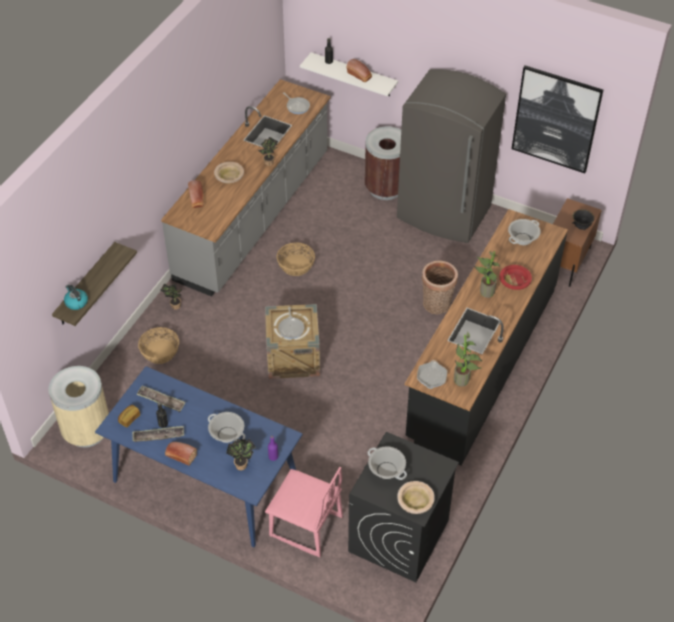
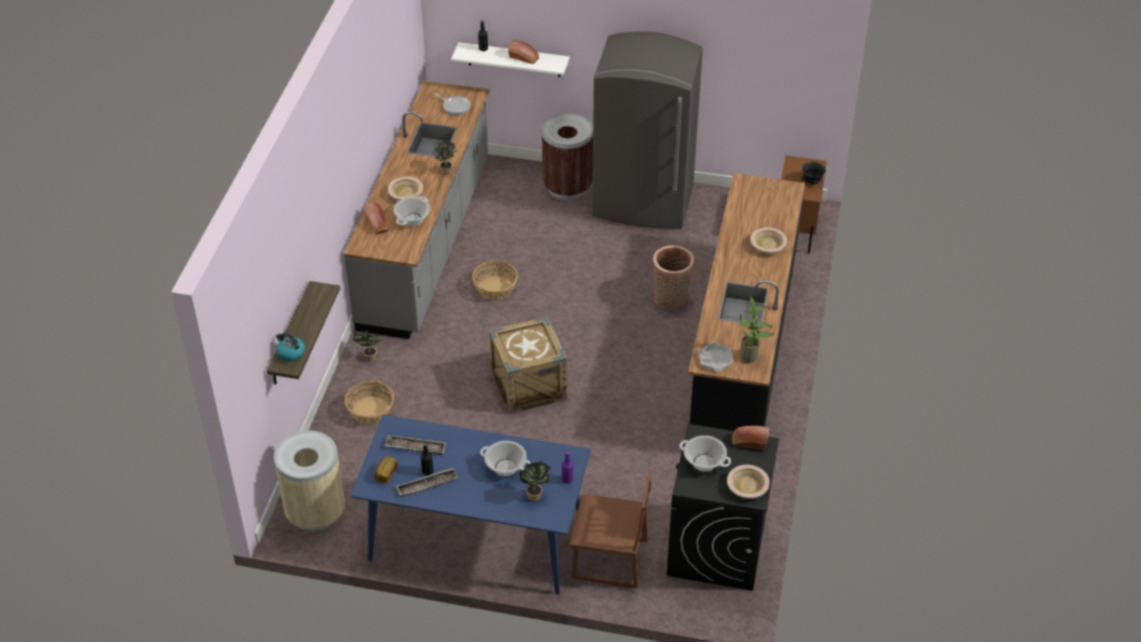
camera: 15 degrees left, 5 degrees down
bread [165,442,197,466] -> bread moved to [732,426,770,450]
pink chair [265,467,343,557] -> brown chair [569,471,652,588]
frying pan [278,307,304,339] -> none
potted plant [474,251,500,298] -> none
red bowl [499,265,532,290] -> beige bowl [751,227,787,254]
cooking pot [508,219,541,245] -> cooking pot moved to [393,196,431,226]
picture [512,65,603,173] -> none

